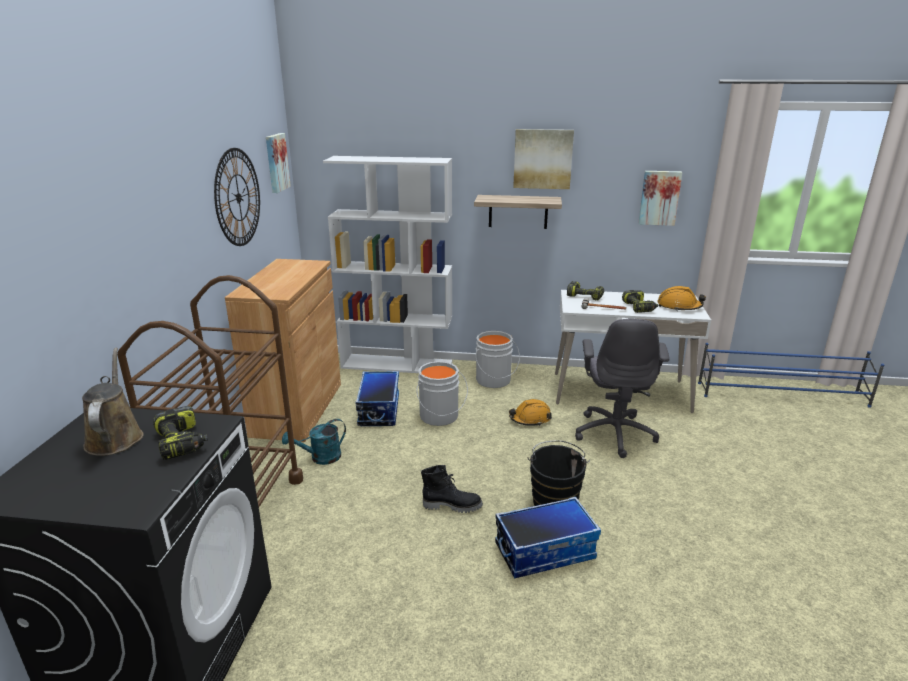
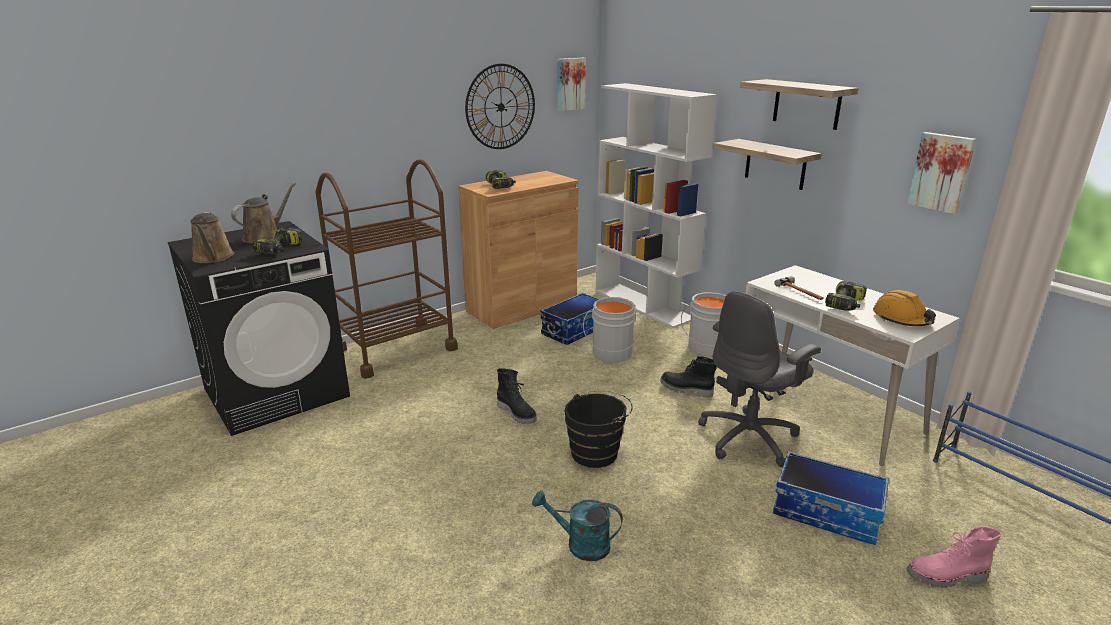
camera: 45 degrees right, 0 degrees up
turquoise watering can [282,419,346,465] -> turquoise watering can moved to [532,490,623,561]
storage box [495,497,601,578] -> storage box moved to [773,451,889,545]
orange hard hat [509,399,552,426] -> black boot [660,356,717,397]
picture [513,129,574,189] -> shelf [740,79,859,130]
power drill [567,281,604,300] -> power drill moved to [486,170,516,189]
none -> brown watering can [191,212,234,263]
none -> pink boot [906,527,1001,588]

